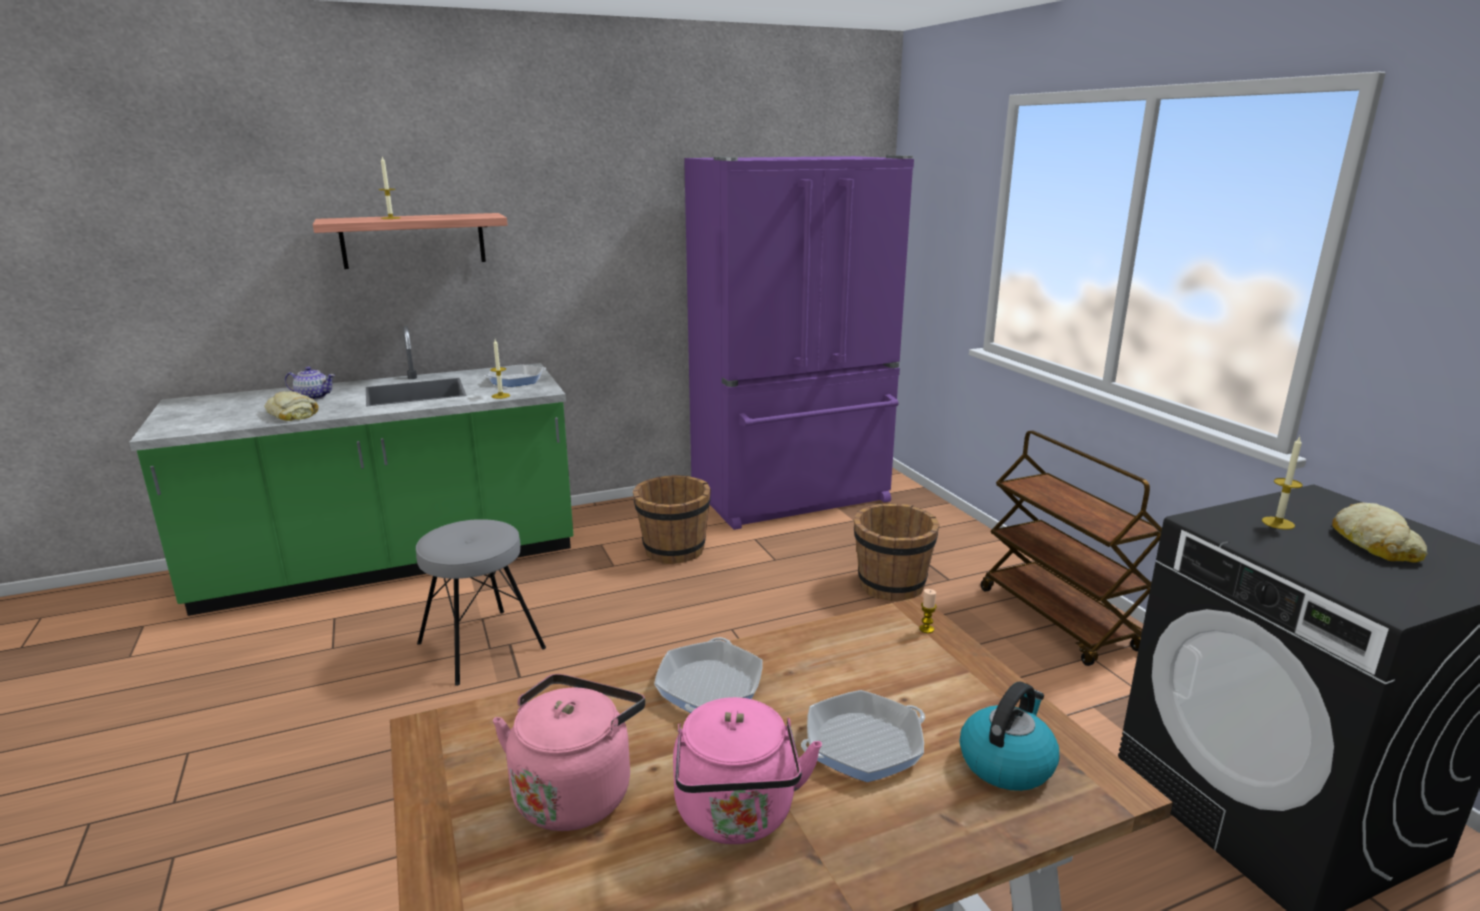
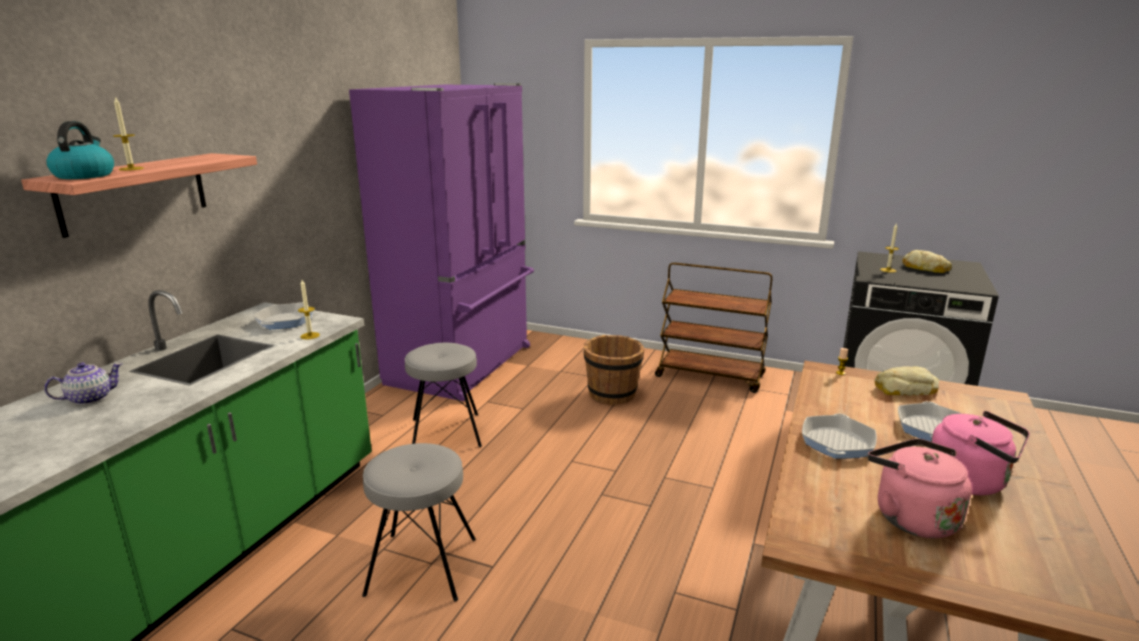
camera: 45 degrees left, 0 degrees up
bread [265,392,319,421] -> bread moved to [875,366,939,396]
brown bucket [633,475,711,564] -> grey stool [405,343,482,447]
frying pan [654,637,762,713] -> frying pan turned 120 degrees counterclockwise [802,413,877,459]
kettle [960,682,1059,791] -> kettle moved to [46,121,114,179]

